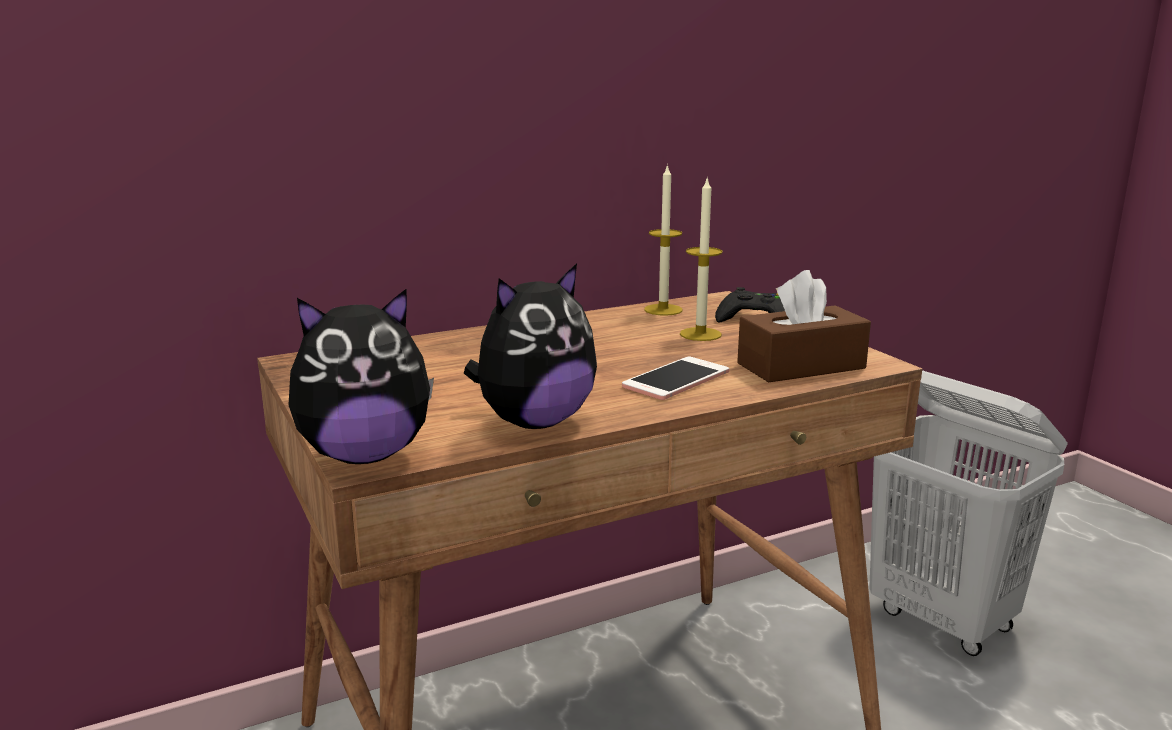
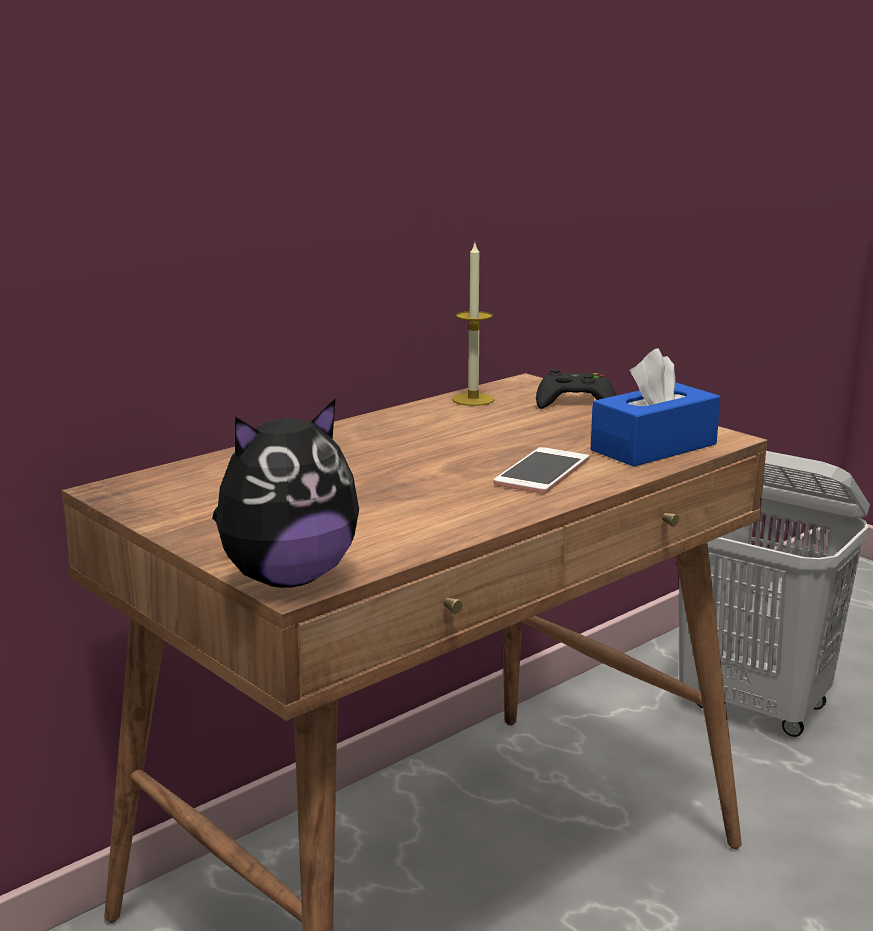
camera: 15 degrees left, 0 degrees up
plush toy [464,263,597,429] -> none
candle [680,179,723,341] -> none
brown tissue box [737,270,871,382] -> blue tissue box [591,348,720,467]

